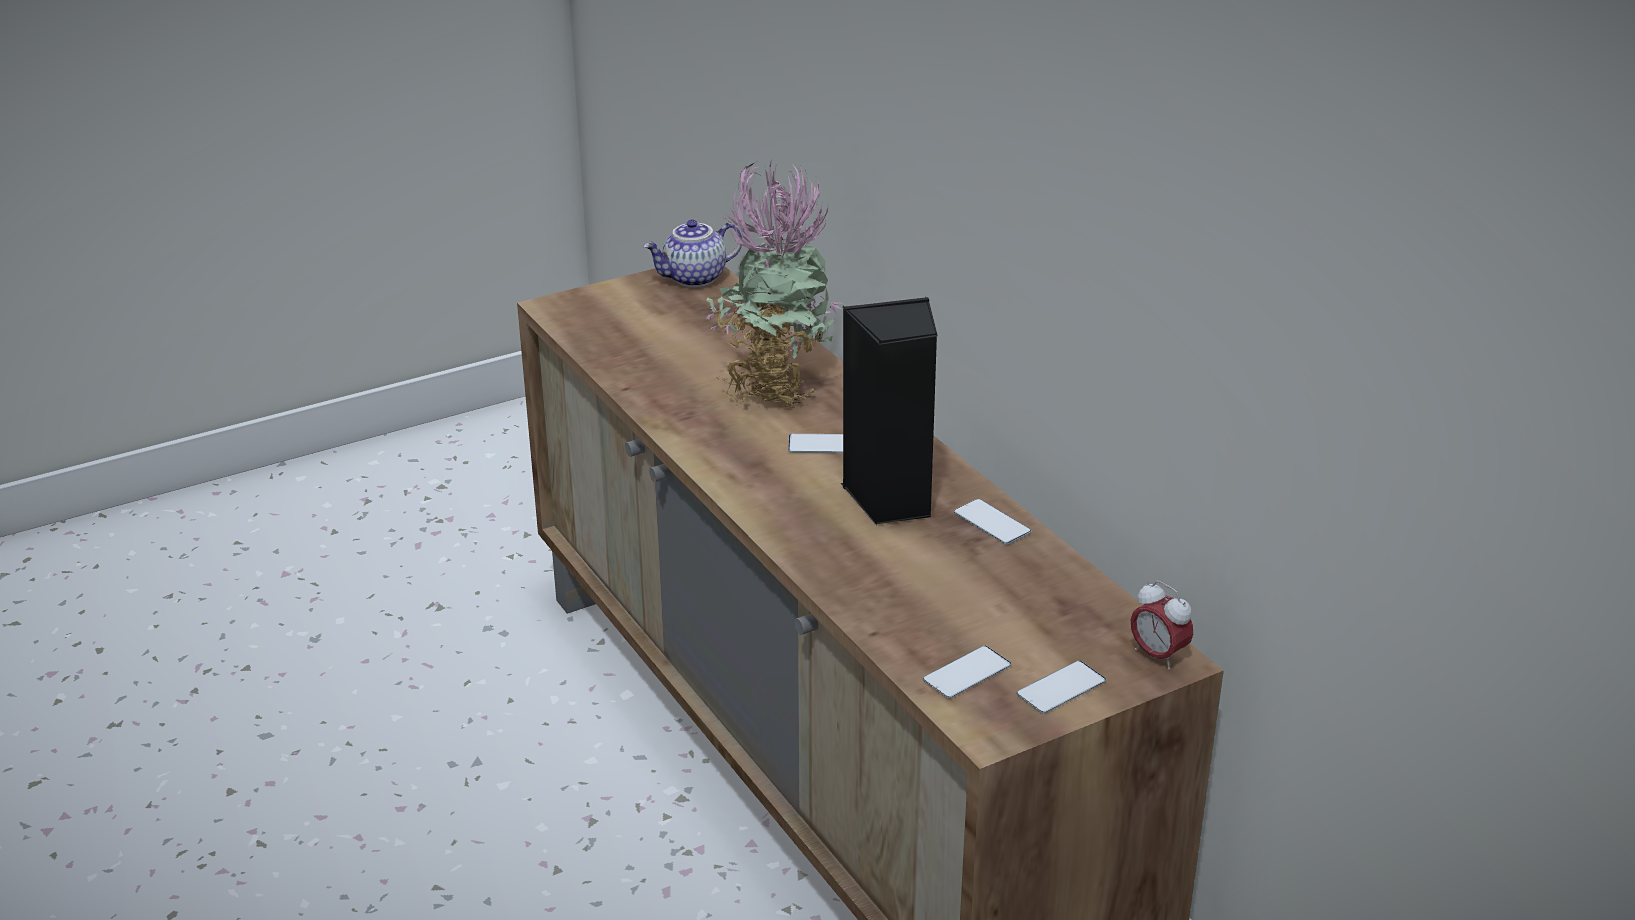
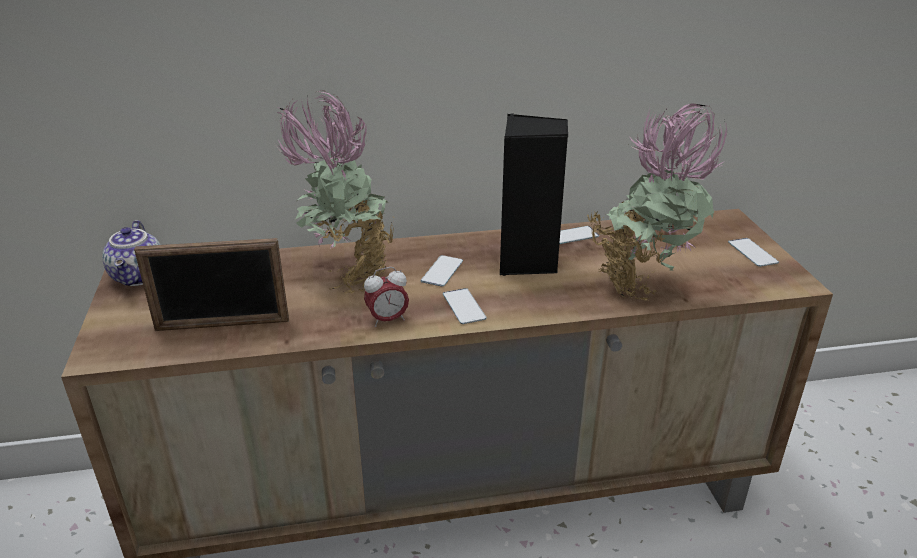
camera: 70 degrees left, 0 degrees up
phone [923,646,1011,698] -> phone moved to [443,288,487,324]
alarm clock [1131,581,1193,670] -> alarm clock moved to [364,267,409,327]
none -> picture frame [134,238,289,331]
none -> potted plant [587,103,727,301]

